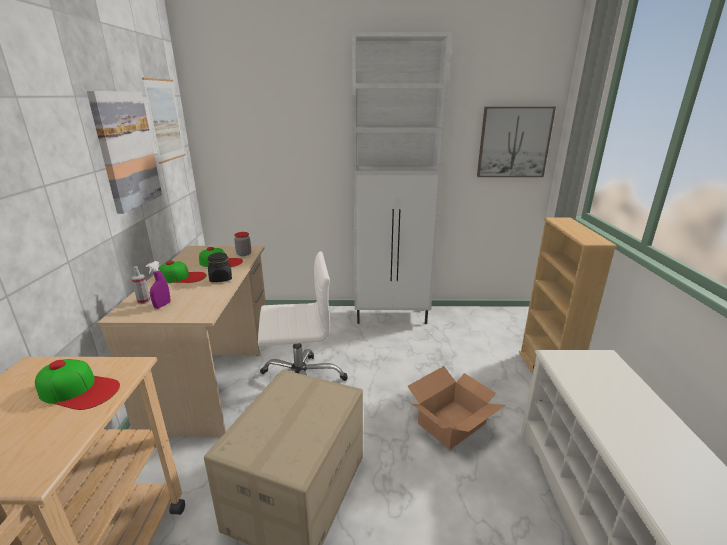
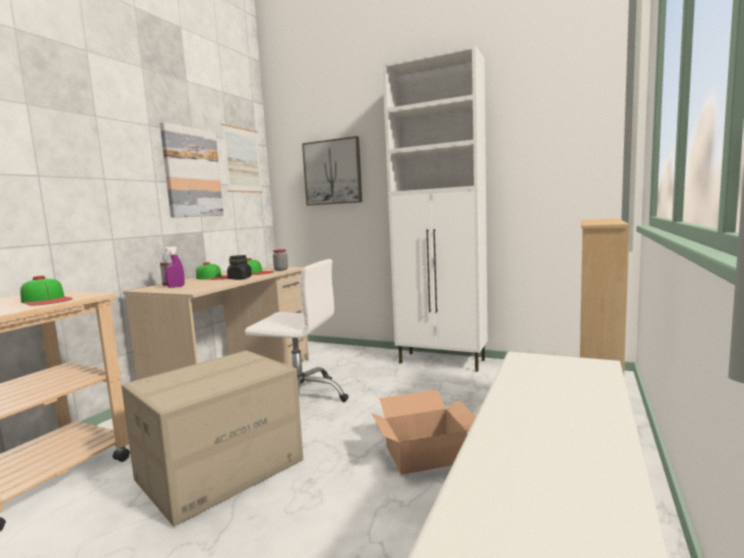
camera: 25 degrees right, 15 degrees down
picture [477,106,556,177] -> picture moved to [302,136,362,206]

